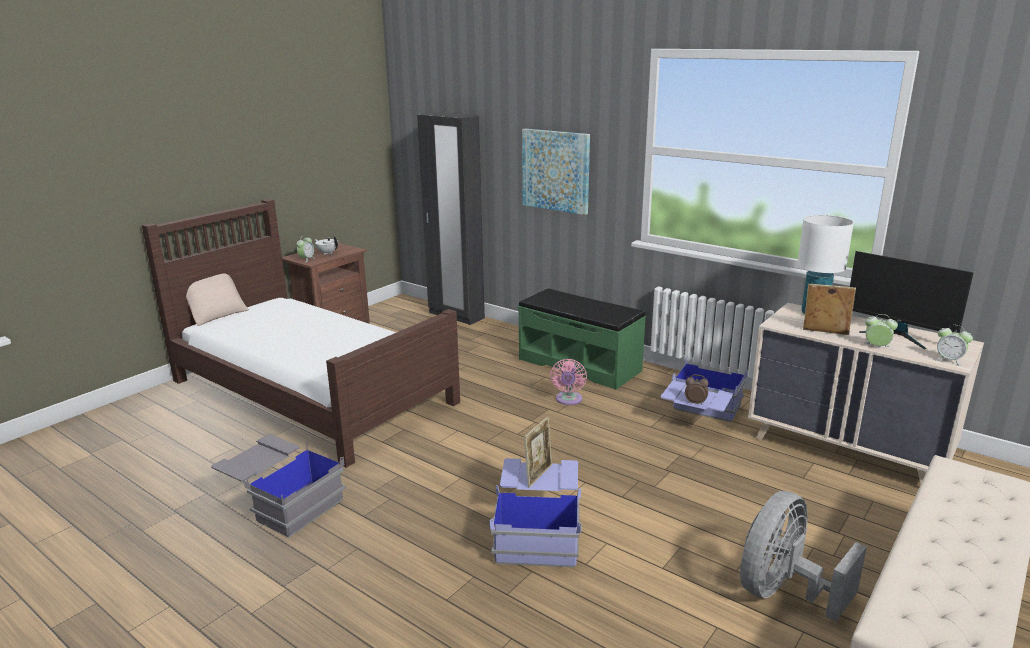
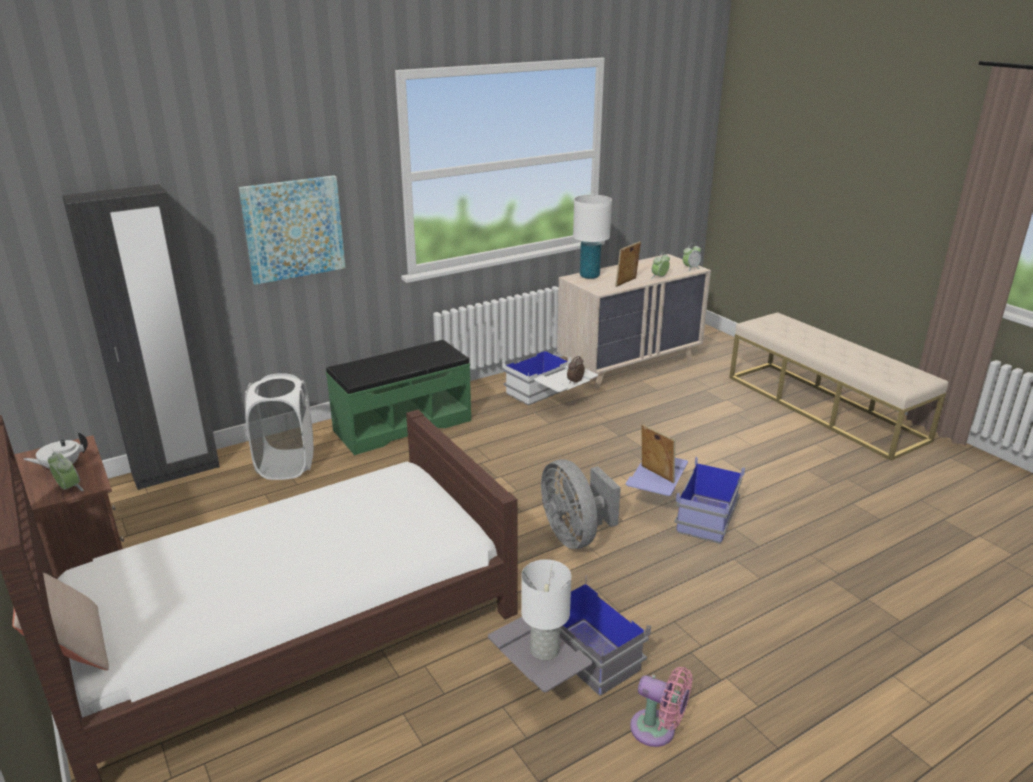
camera: 70 degrees left, 5 degrees up
pink fan [550,359,587,405] -> pink fan moved to [630,667,692,747]
blue storage box [660,358,748,422] -> white storage box [502,350,598,406]
grey fan [740,491,867,622] -> grey fan moved to [541,459,621,549]
monitor [850,251,974,349] -> none
none -> white laundry basket [245,373,314,480]
none -> white table lamp [521,559,571,661]

